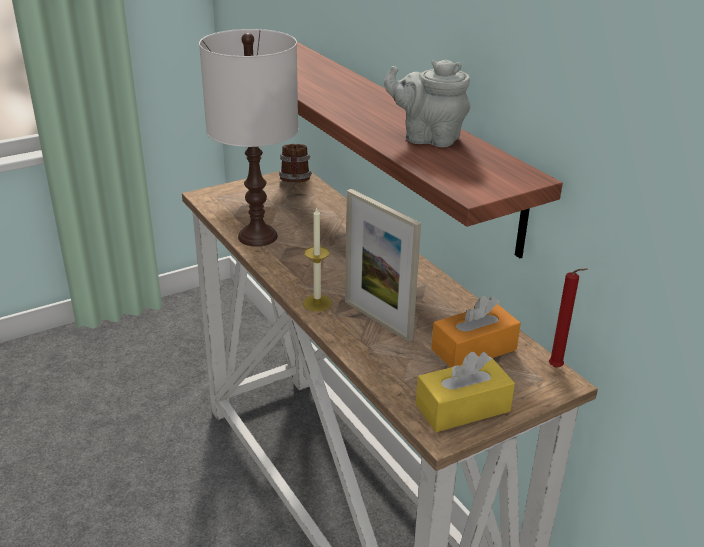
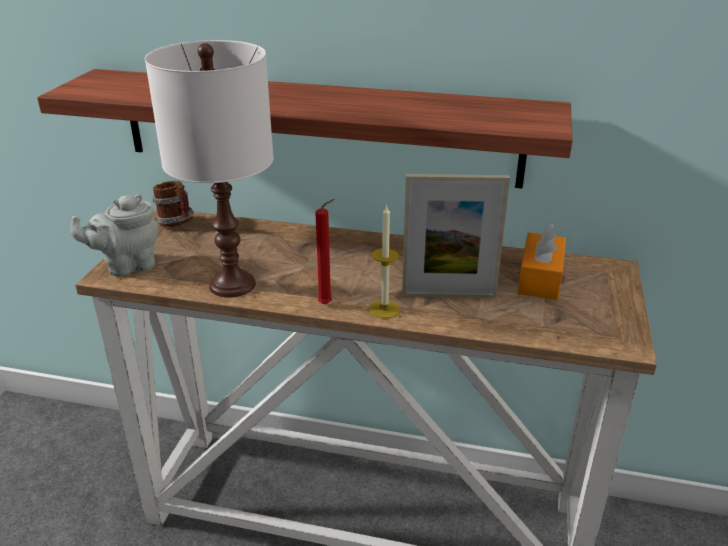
camera: 45 degrees left, 0 degrees up
grey teapot [384,59,470,147] -> grey teapot moved to [70,194,159,276]
yellow tissue box [416,352,515,432] -> none
red candle [549,268,587,368] -> red candle moved to [315,199,335,304]

